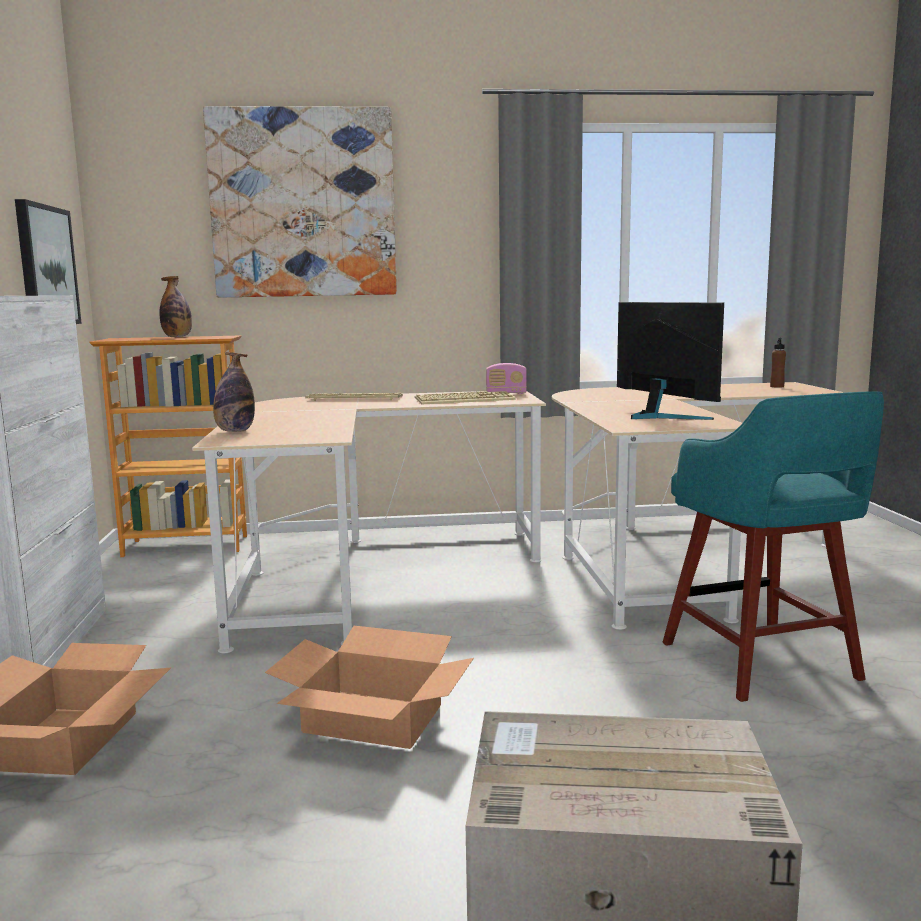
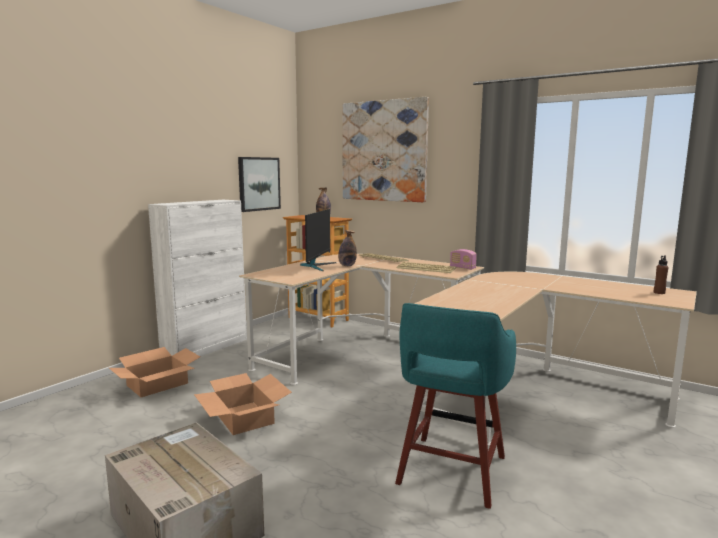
camera: 40 degrees right, 0 degrees up
bottle [213,352,255,432] -> bottle moved to [338,230,357,266]
monitor [617,302,724,420] -> monitor moved to [300,209,336,271]

